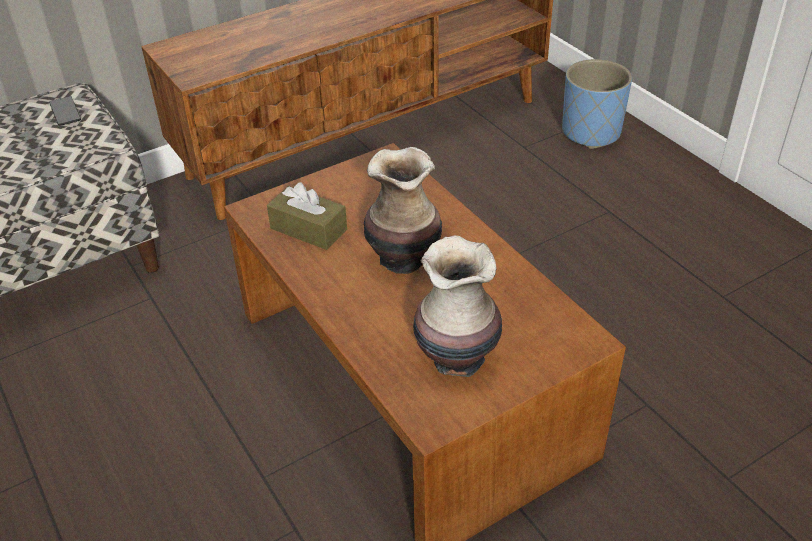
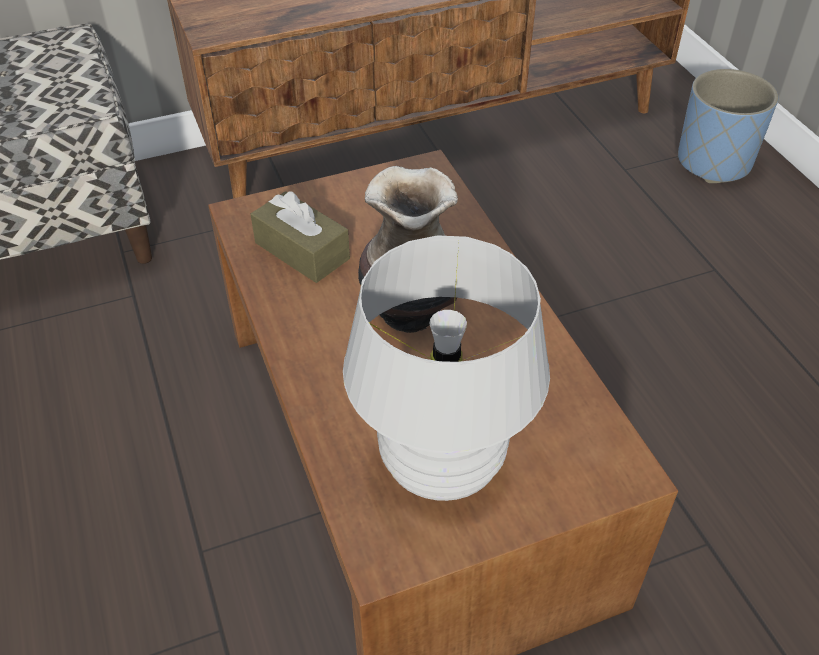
camera: 10 degrees right, 5 degrees up
phone [49,96,81,126] -> none
vase [413,235,502,377] -> white table lamp [343,235,550,501]

